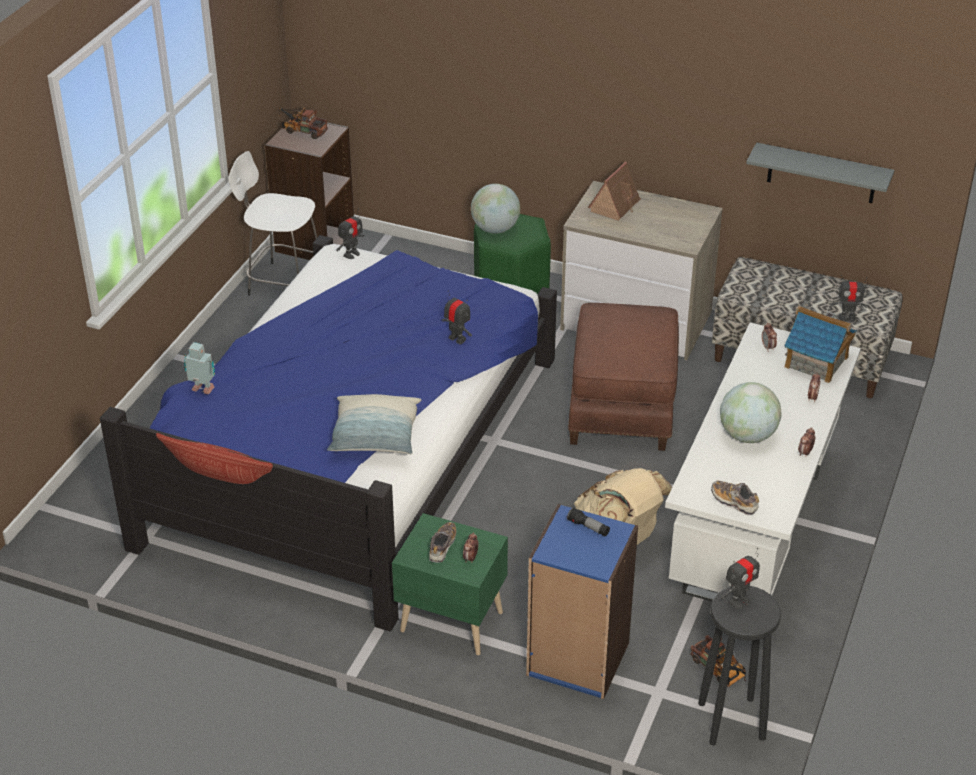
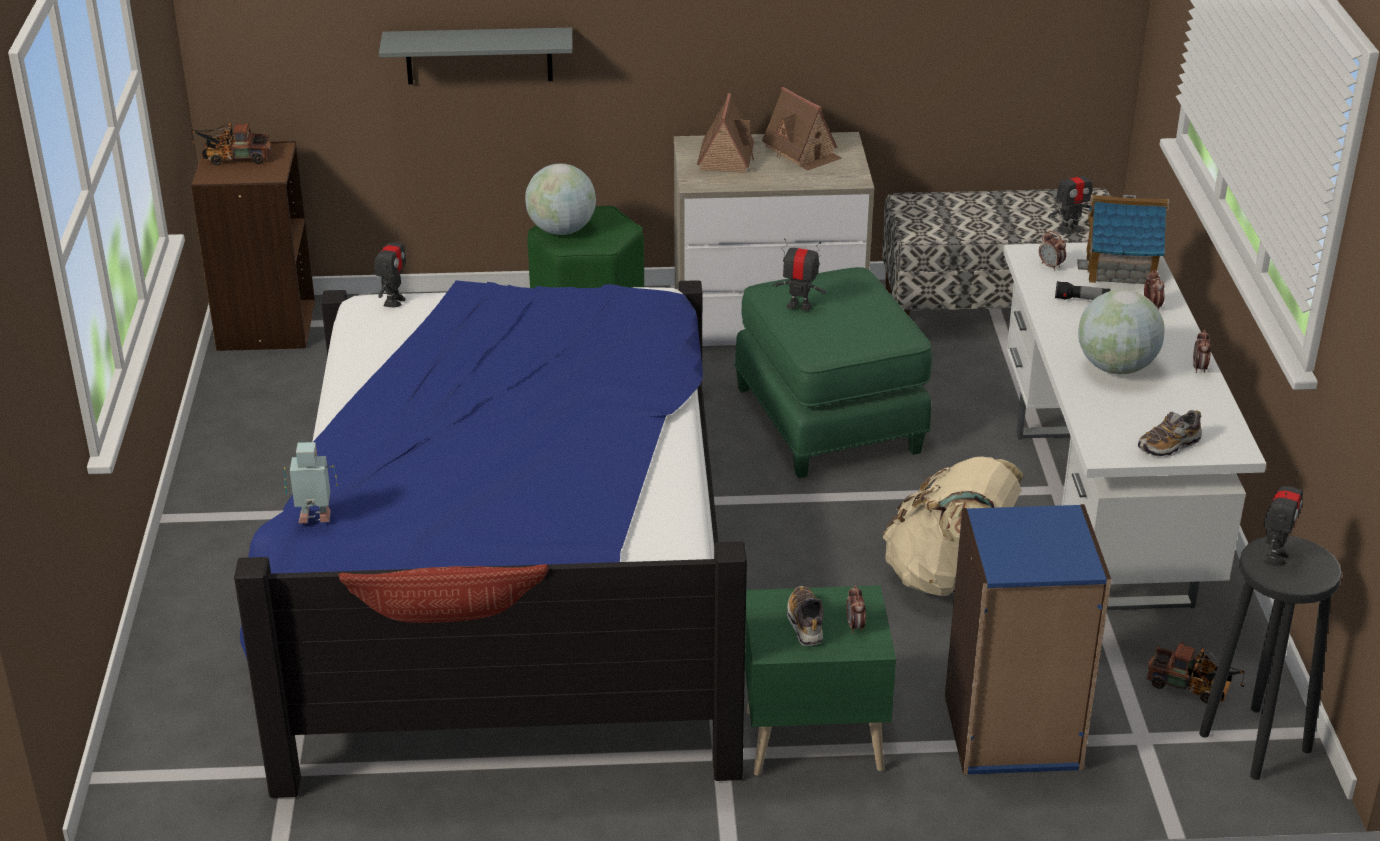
camera: 25 degrees left, 5 degrees down
white stool [229,151,317,296] -> none
pillow [327,394,421,454] -> none
toy robot [441,291,472,345] -> toy robot moved to [773,238,827,311]
flashlight [567,507,610,537] -> flashlight moved to [1055,281,1111,300]
brown ottoman [568,303,679,451] -> green ottoman [734,267,932,478]
shoe [711,481,759,515] -> shoe turned 45 degrees counterclockwise [1138,410,1202,457]
grey shelf [746,143,894,203] -> grey shelf moved to [379,28,573,84]
none -> toy house [762,87,841,171]

